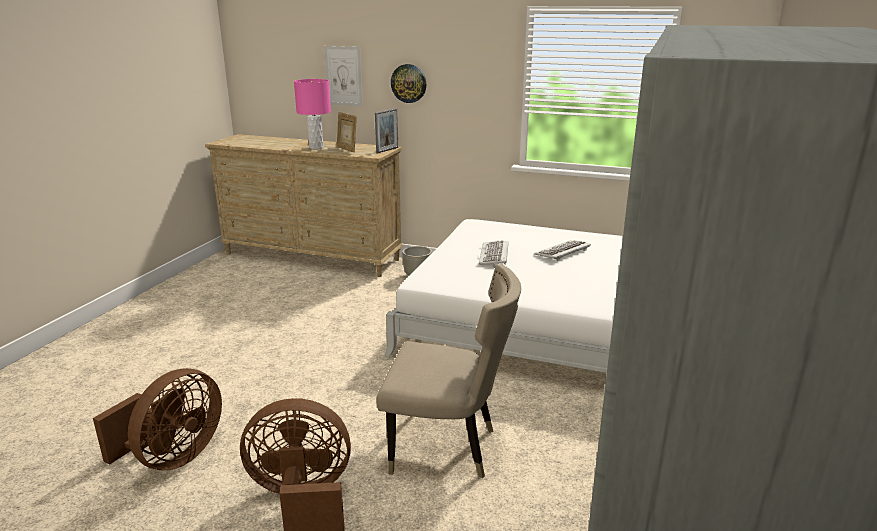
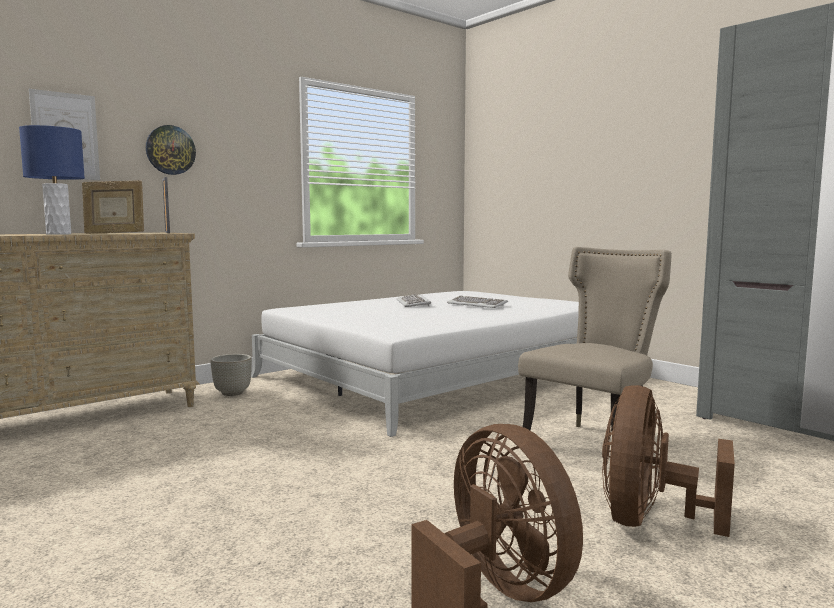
camera: 60 degrees left, 15 degrees down
pink table lamp [294,79,331,149] -> blue table lamp [19,125,85,235]
keyboard [479,240,509,265] -> keyboard moved to [447,296,508,308]

